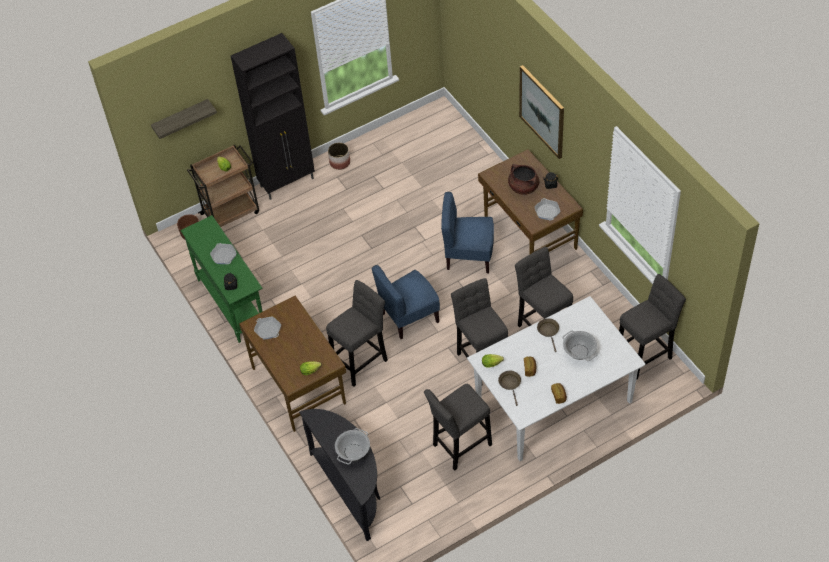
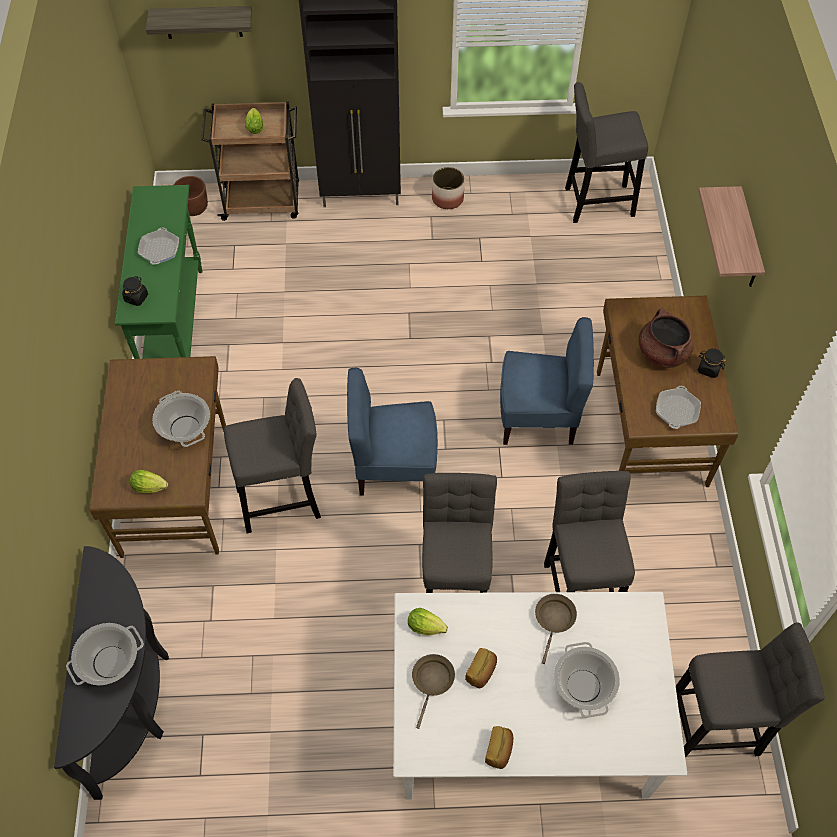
camera: 25 degrees right, 5 degrees up
frying pan [254,316,281,339] -> none
grey stool [424,383,492,471] -> grey stool moved to [565,82,648,223]
blue chair [441,192,494,273] -> blue chair turned 150 degrees clockwise [500,317,594,445]
picture [519,65,564,159] -> shelf [698,186,765,287]
none -> cooking pot [152,391,210,447]

